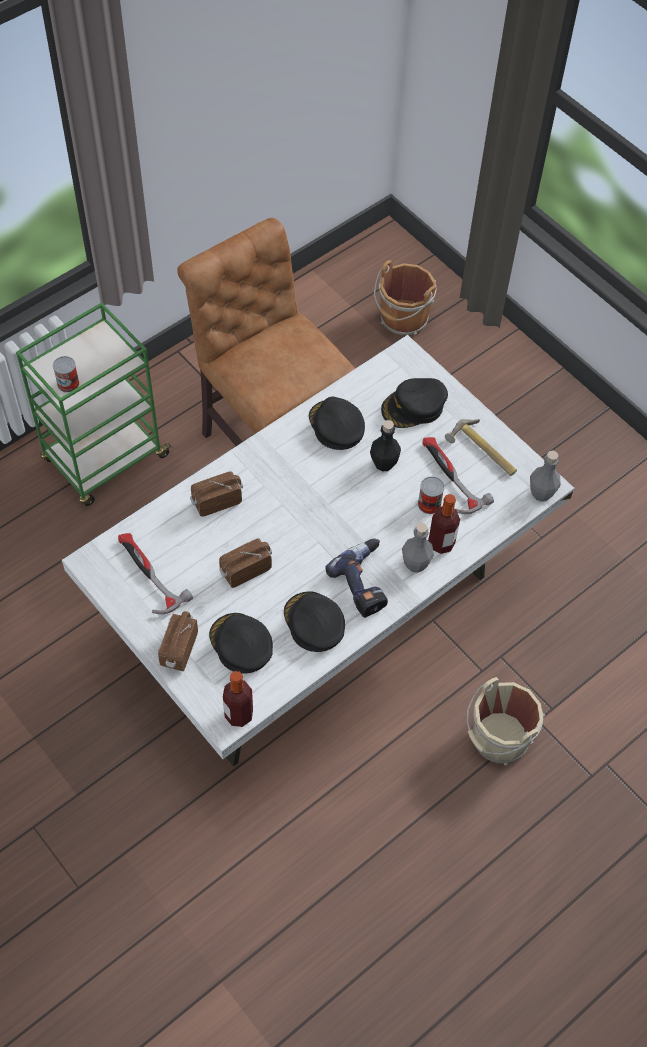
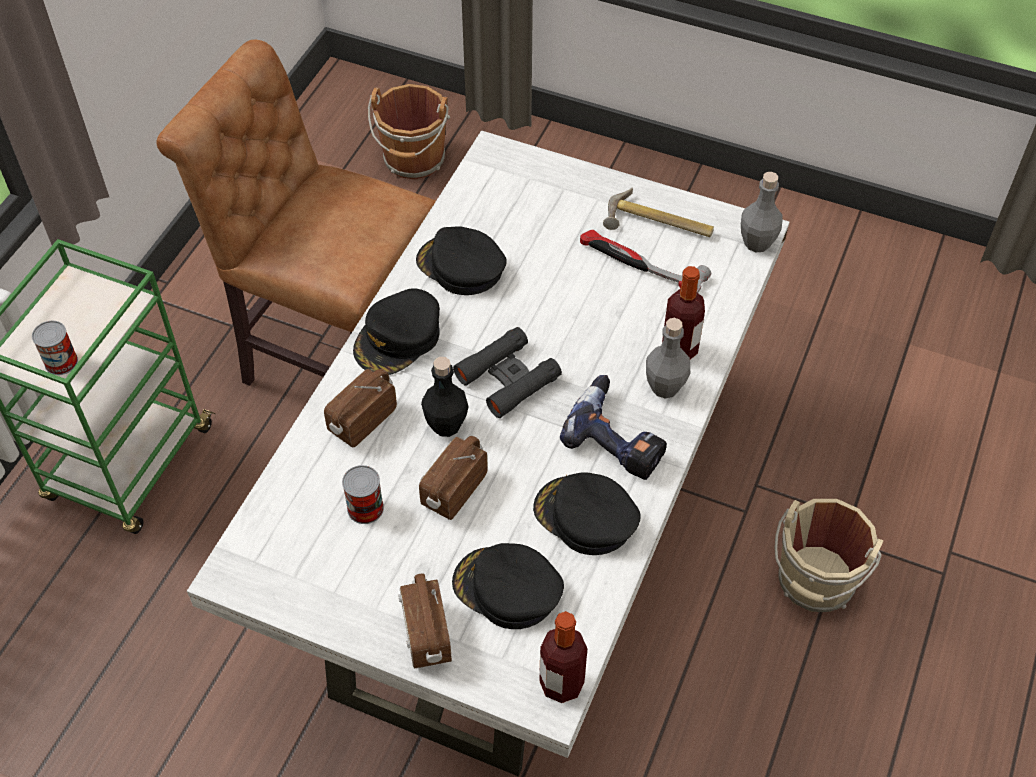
camera: 25 degrees left, 5 degrees down
hammer [118,533,193,614] -> none
black bottle [370,420,401,471] -> black bottle moved to [421,357,469,437]
black cap [381,378,448,428] -> black cap moved to [353,289,440,375]
can [418,476,444,514] -> can moved to [342,465,384,524]
none -> black binoculars [453,327,562,418]

